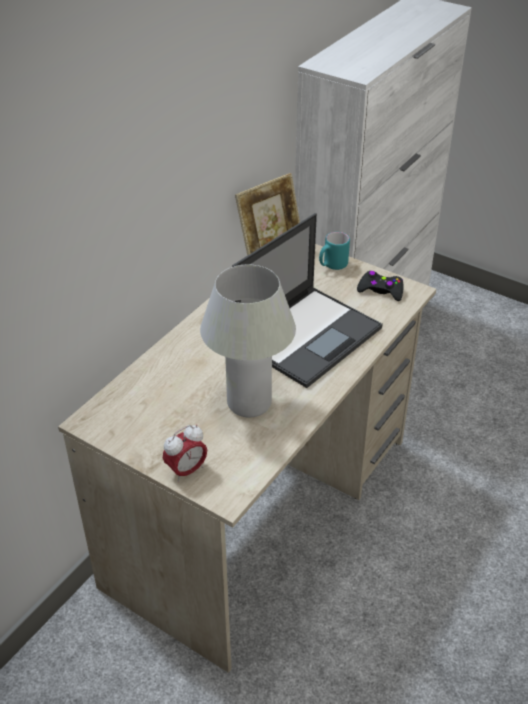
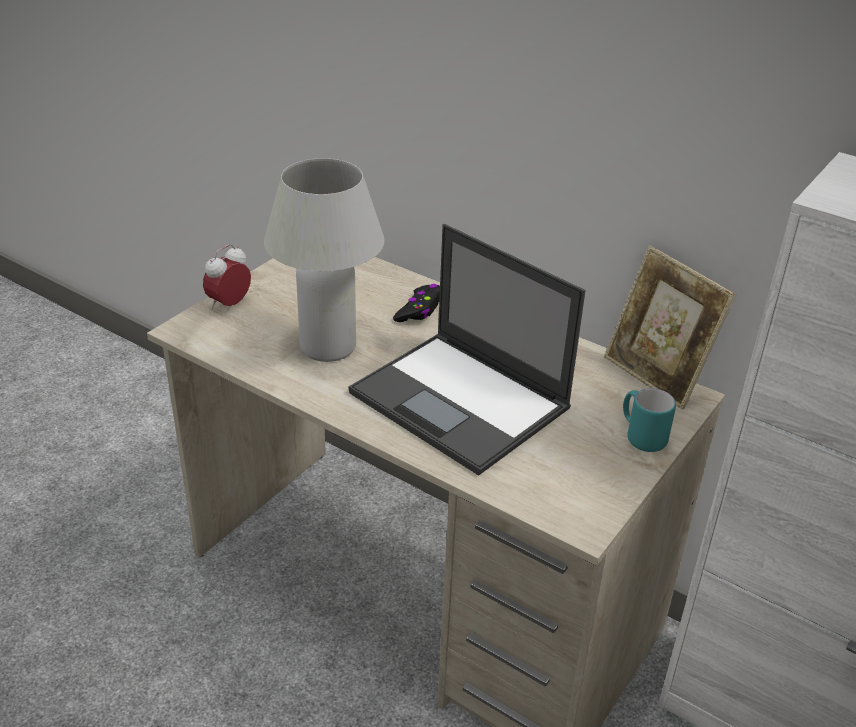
camera: 90 degrees right, 5 degrees down
alarm clock [163,425,207,482] -> alarm clock turned 75 degrees clockwise [203,244,251,309]
black game controller [357,271,404,301] -> black game controller moved to [393,284,440,322]

